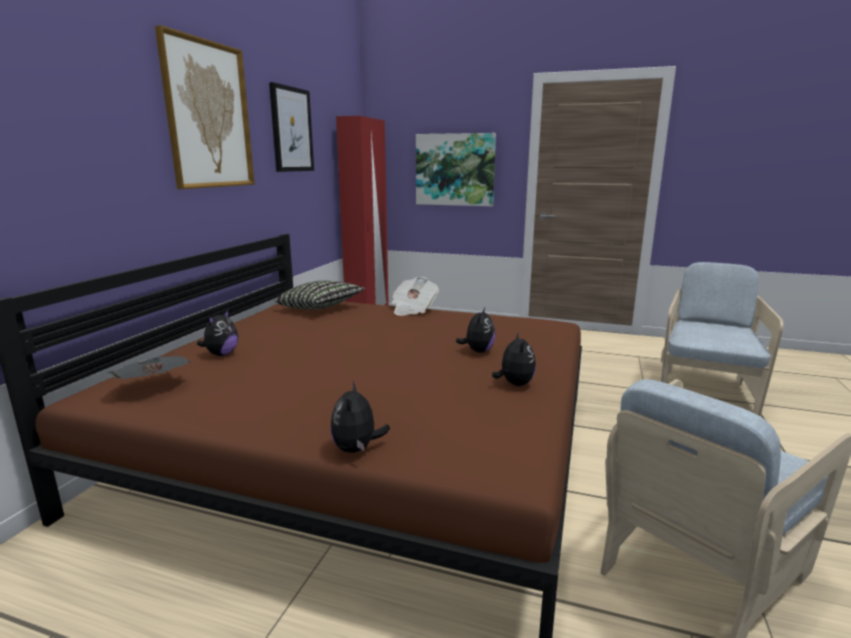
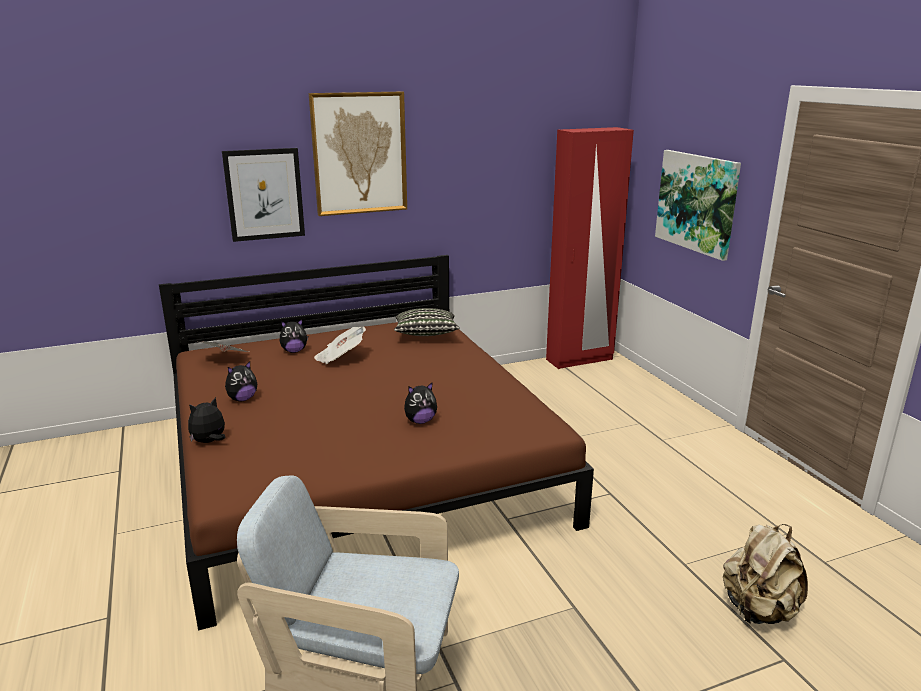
camera: 50 degrees right, 5 degrees up
picture [269,82,314,172] -> picture moved to [222,148,305,242]
newspaper [392,277,439,316] -> newspaper moved to [314,326,366,364]
plush toy [492,331,536,386] -> plush toy moved to [225,361,257,402]
beige armchair [661,262,783,416] -> beige backpack [723,524,808,624]

